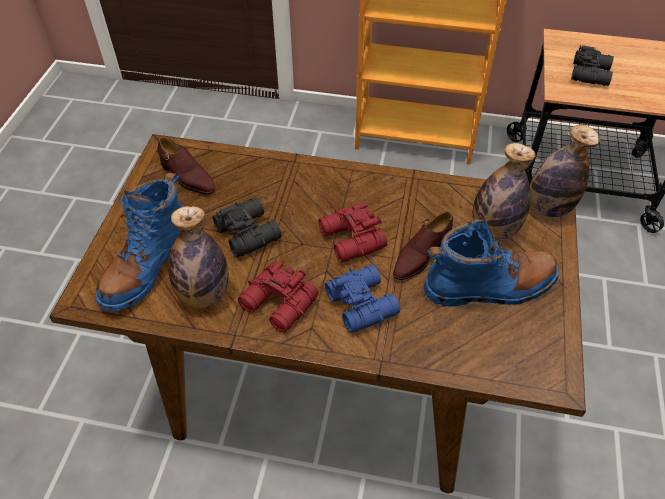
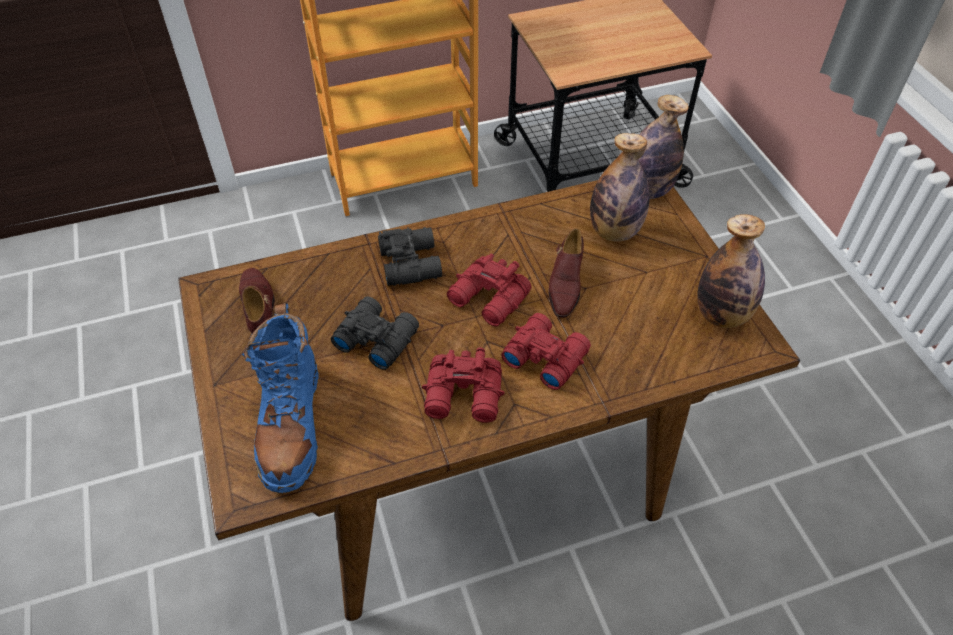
camera: 30 degrees left, 0 degrees up
brown shoe [158,136,215,195] -> brown shoe turned 120 degrees counterclockwise [239,268,275,333]
bottle [168,206,229,308] -> bottle moved to [697,214,765,328]
blue binoculars [325,265,400,333] -> red binoculars [501,313,591,390]
blue boot [424,218,559,307] -> none
black binoculars [571,45,614,86] -> black binoculars moved to [378,227,442,286]

